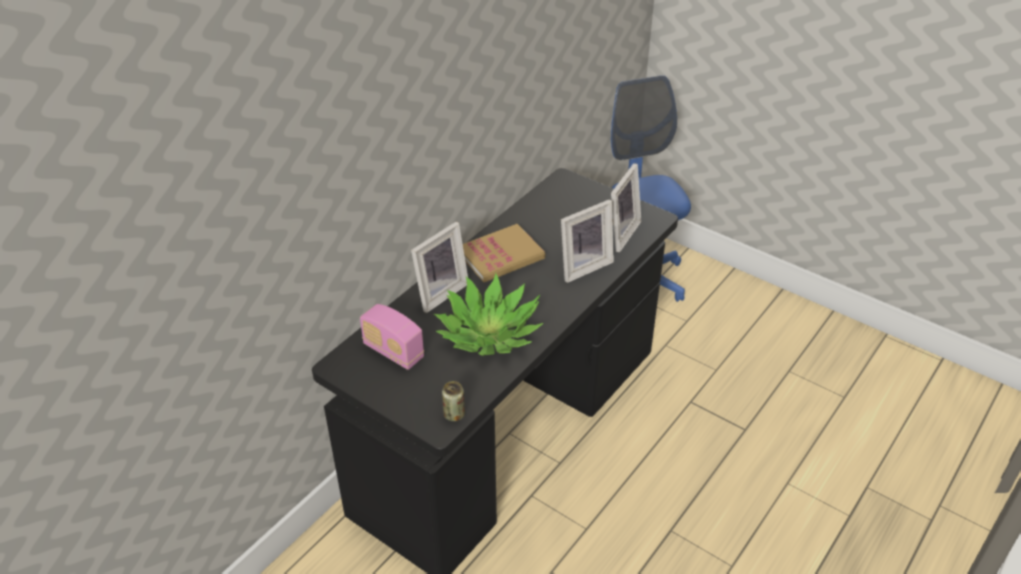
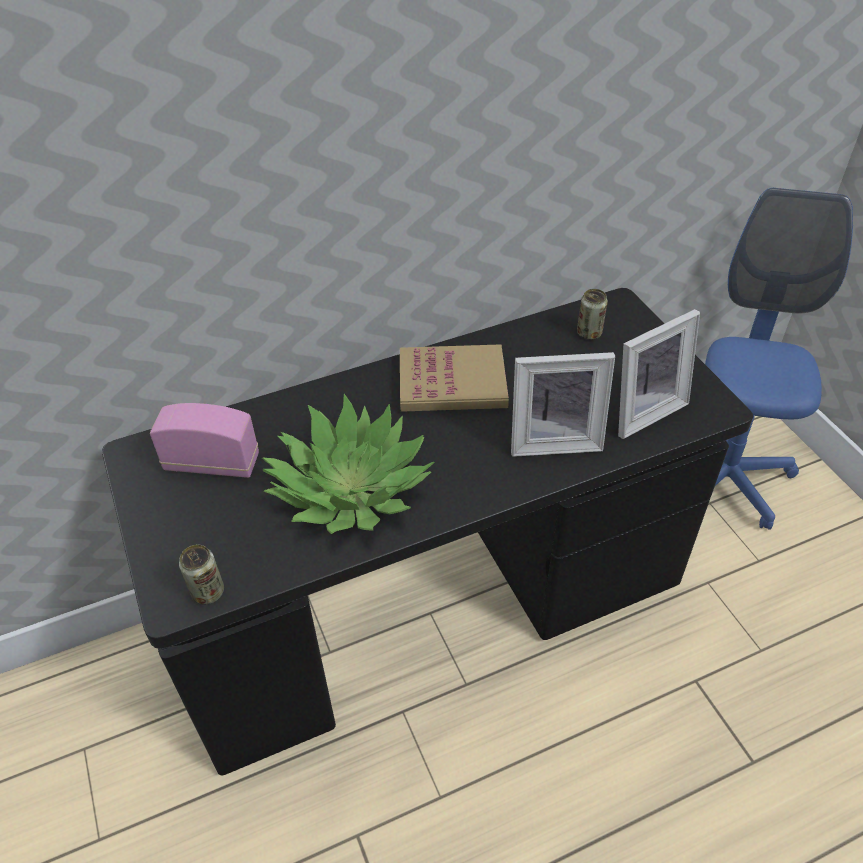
camera: 30 degrees right, 5 degrees up
radio [360,304,424,370] -> radio turned 120 degrees clockwise [150,403,259,478]
picture frame [411,222,468,313] -> none
none -> can [577,289,608,339]

